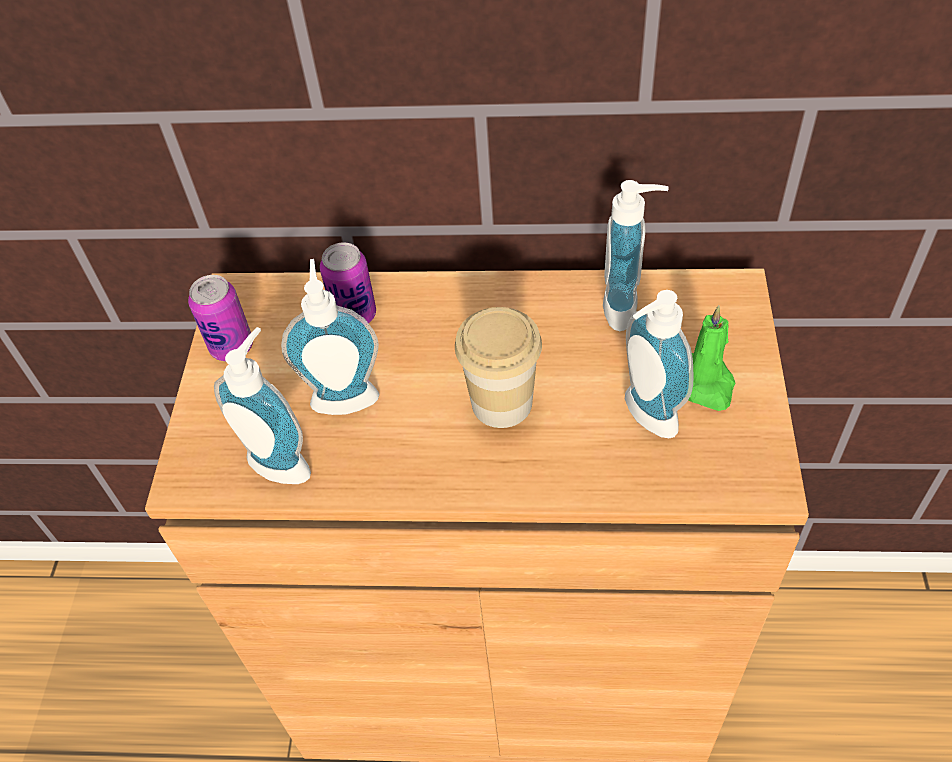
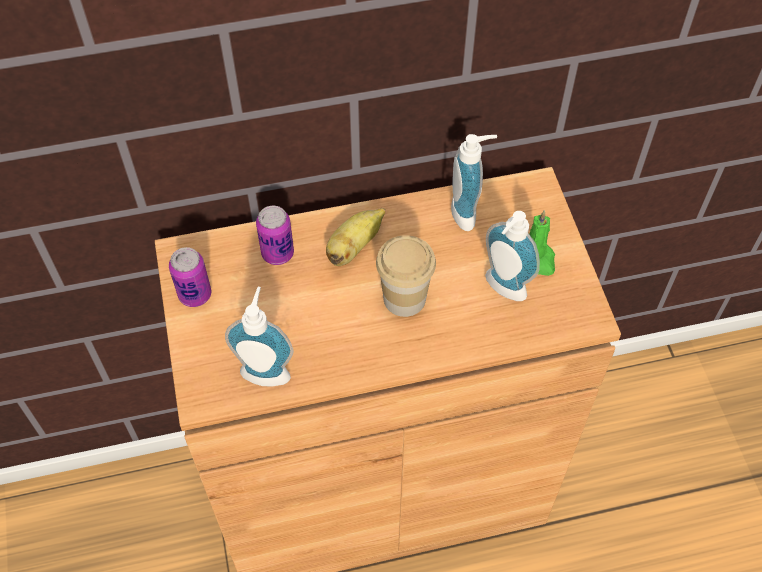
camera: 20 degrees left, 5 degrees up
soap dispenser [281,259,379,415] -> none
none -> banana [326,208,385,266]

